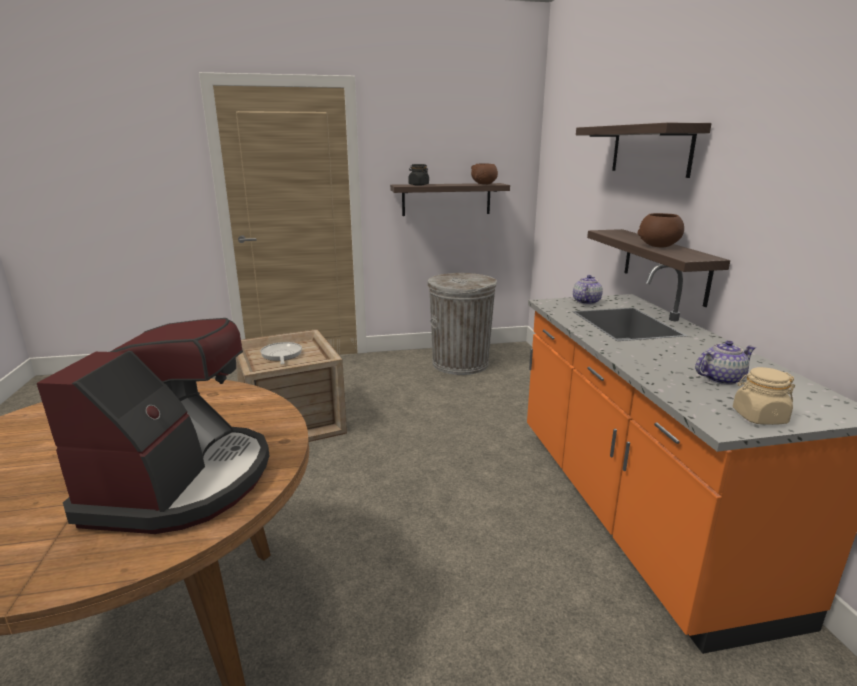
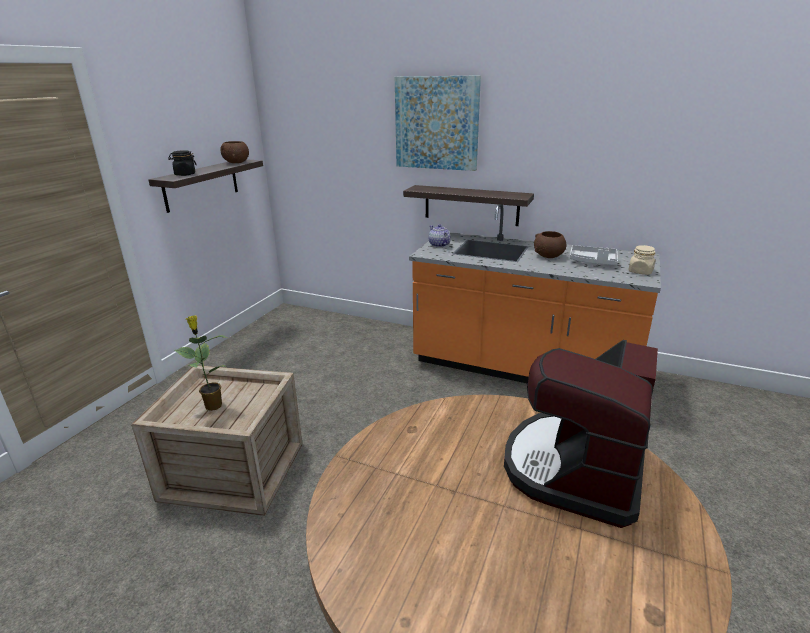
camera: 55 degrees left, 5 degrees up
coffee machine [37,318,269,534] -> coffee machine turned 105 degrees counterclockwise [504,340,658,528]
frying pan [260,342,302,364] -> potted plant [174,315,228,411]
grey trash can [427,273,497,375] -> none
shelf [576,123,712,178] -> picture [395,75,481,171]
brown bowl [638,213,684,247] -> brown bowl moved to [534,231,566,258]
teapot [695,340,756,385] -> grey tray [570,245,618,265]

